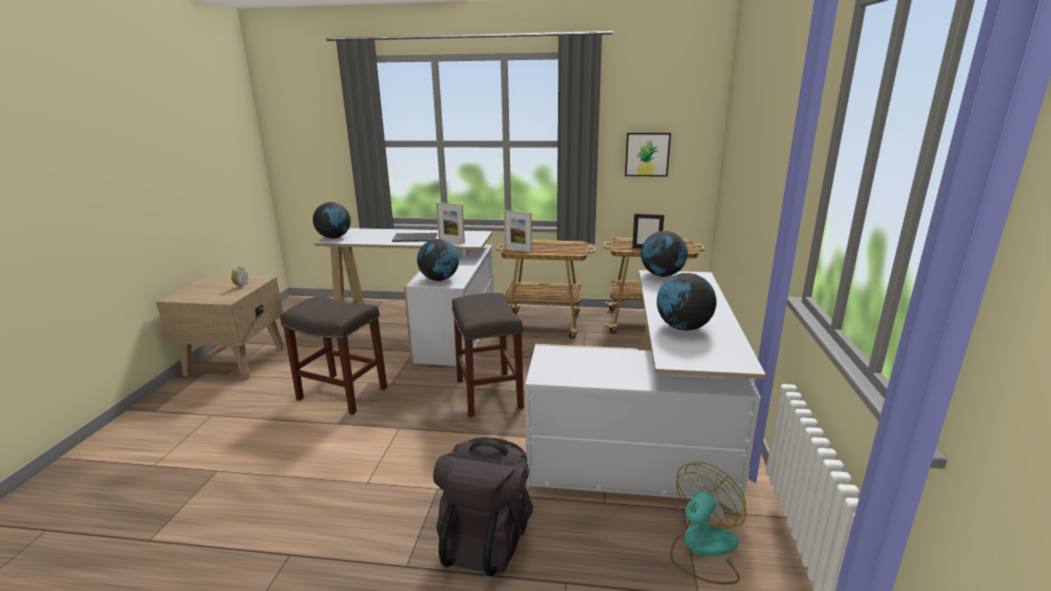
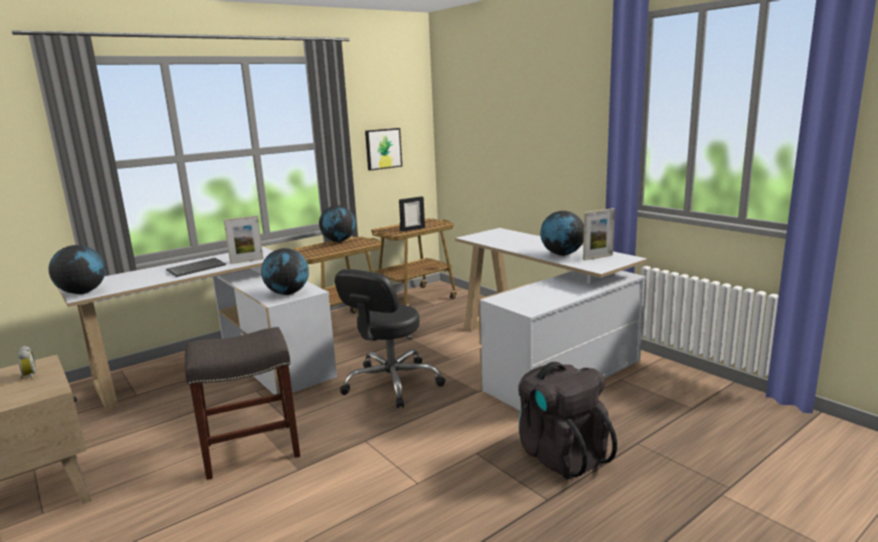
camera: 45 degrees left, 5 degrees down
grey stool [452,293,524,417] -> black office chair [335,269,446,408]
picture frame [504,210,532,252] -> picture frame moved to [583,208,615,260]
globe [641,231,688,277] -> globe moved to [319,205,356,242]
fan [670,462,746,584] -> none

